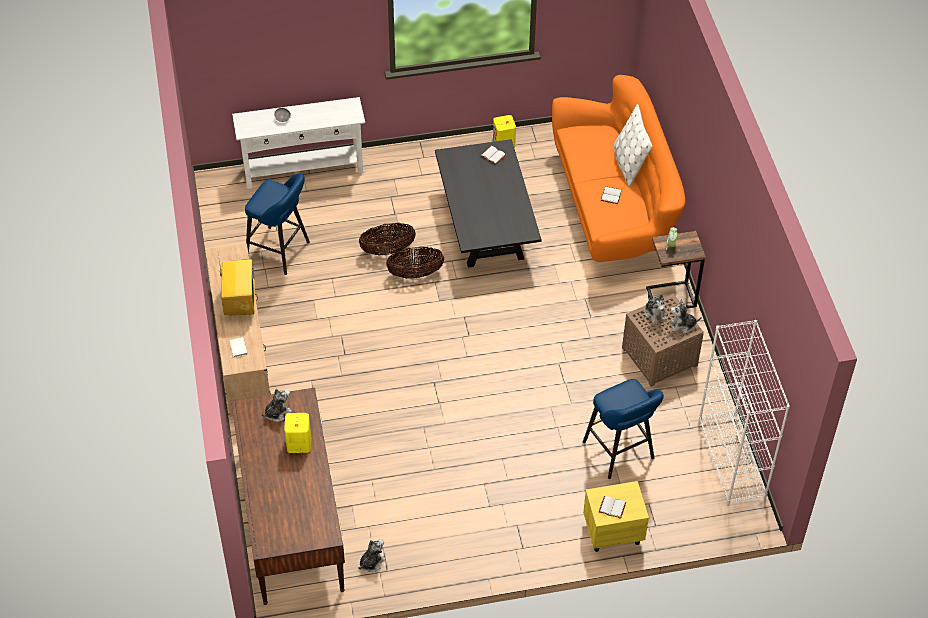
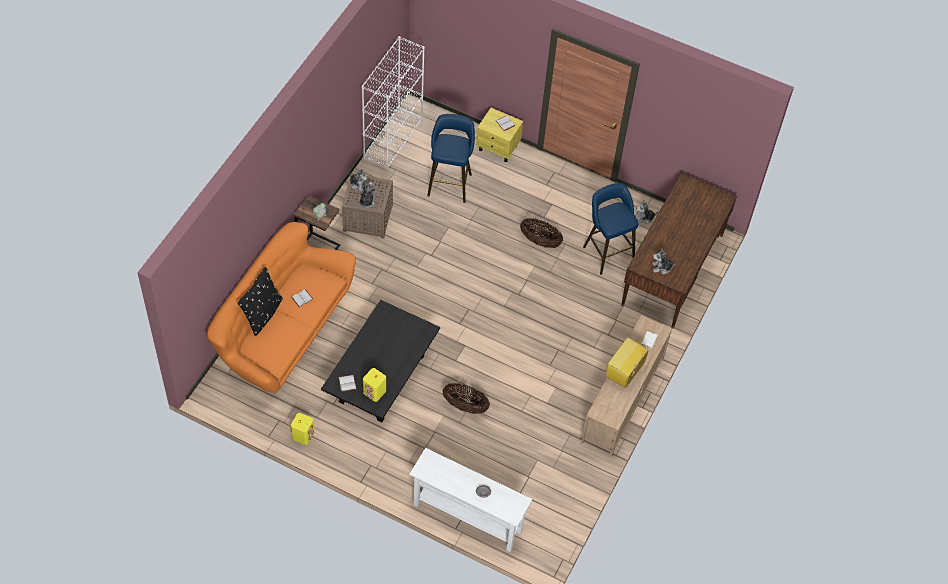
camera: 145 degrees left, 5 degrees up
blue stool [245,173,310,275] -> blue stool moved to [583,183,638,275]
yellow speaker [284,413,311,453] -> yellow speaker moved to [363,368,386,402]
basket [386,247,444,279] -> basket moved to [520,218,563,248]
white pillow [614,104,653,186] -> black pillow [238,267,283,336]

